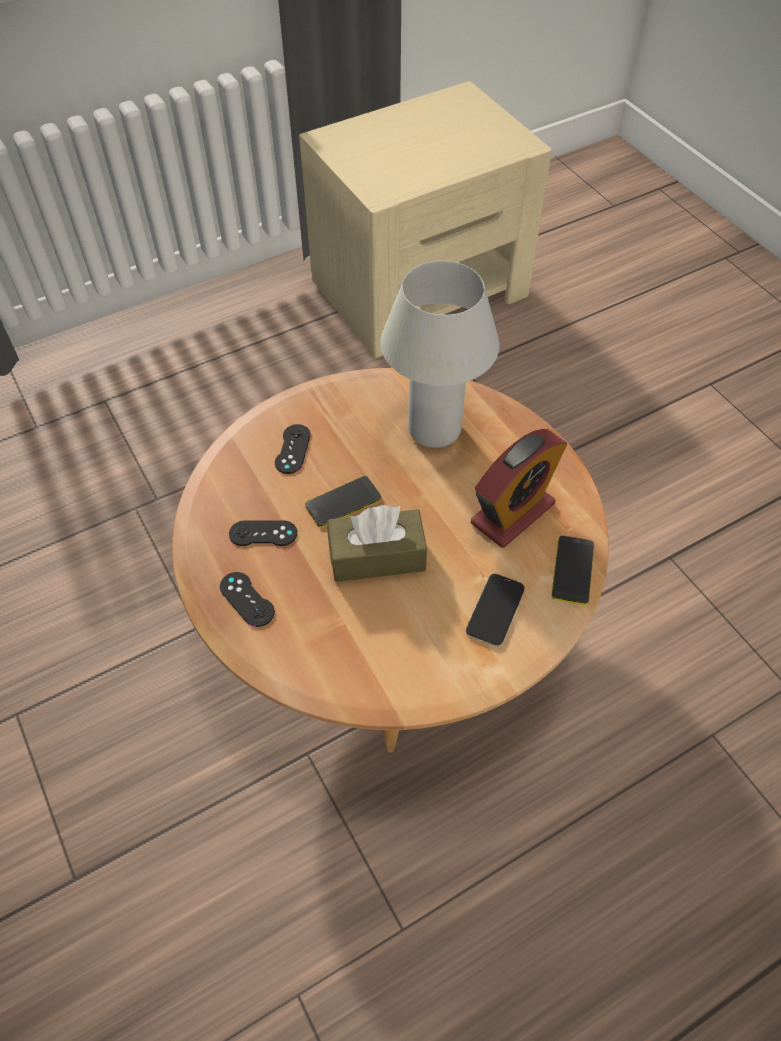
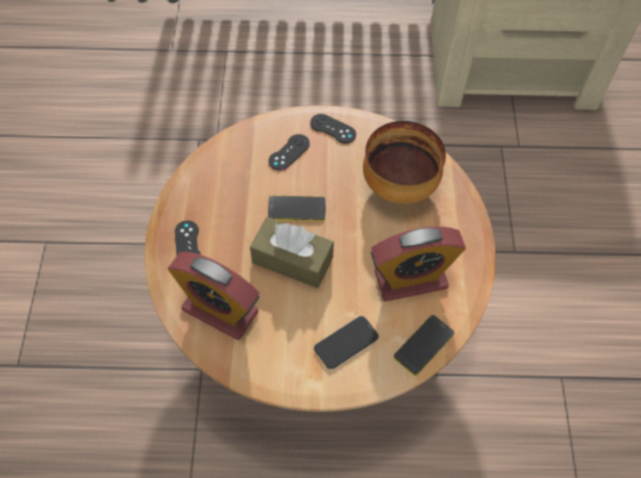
camera: 30 degrees right, 5 degrees up
black game controller [229,521,297,546] -> black game controller moved to [310,114,356,143]
white table lamp [380,261,500,448] -> bowl [363,121,446,204]
none -> alarm clock [168,252,260,340]

